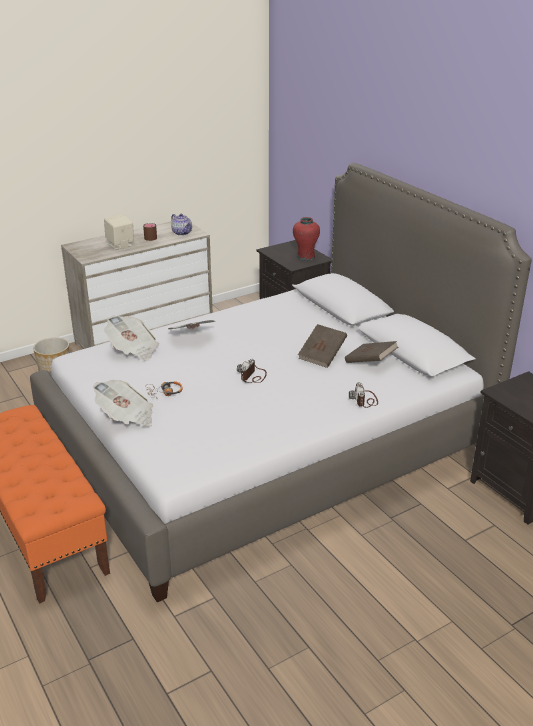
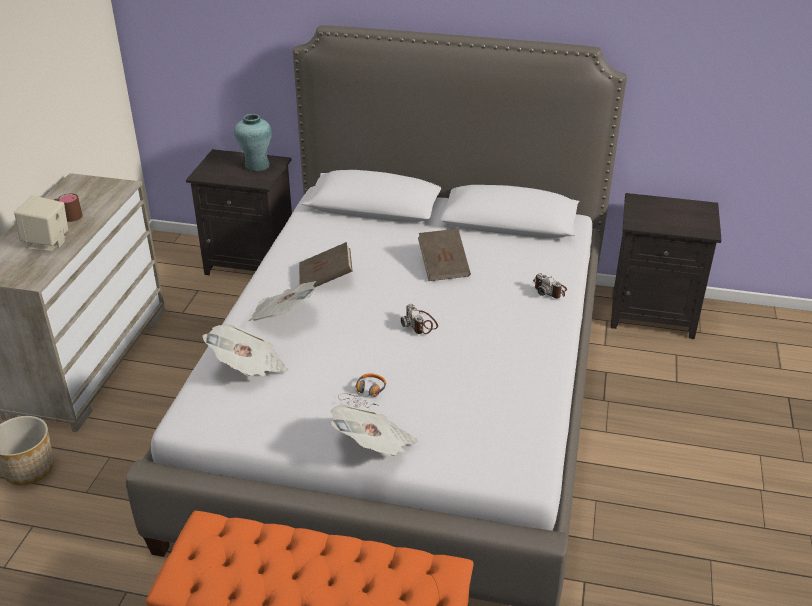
camera: 45 degrees left, 5 degrees up
teapot [171,214,192,236] -> none
red vase [293,217,320,261] -> turquoise vase [234,114,272,172]
brown book [345,341,398,363] -> brown book moved to [299,242,352,288]

